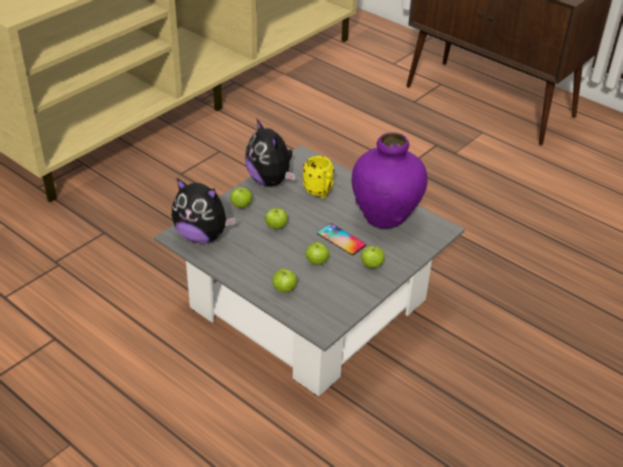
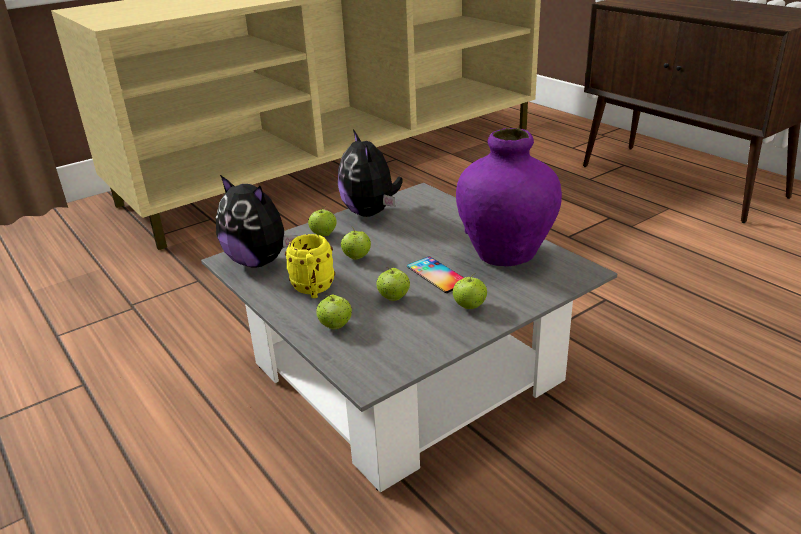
camera: 15 degrees right, 10 degrees down
yellow mug [303,156,334,199] -> yellow mug moved to [285,234,335,298]

